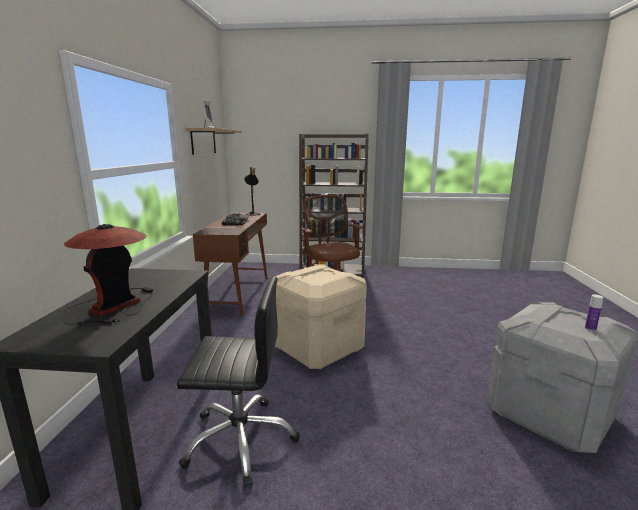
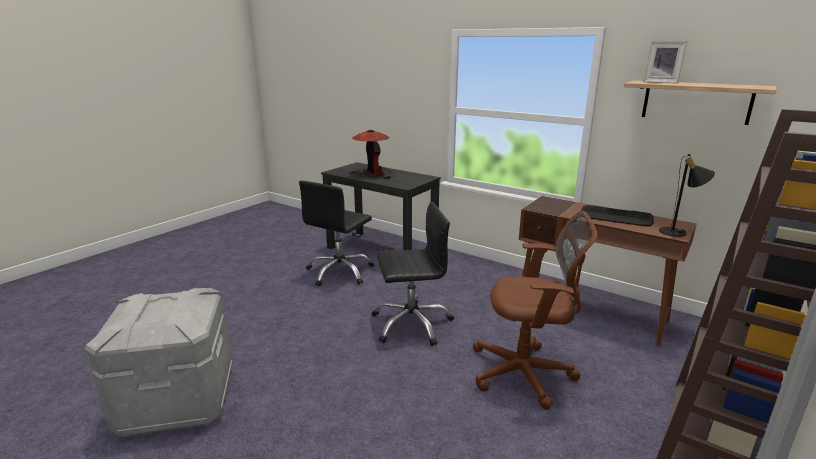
camera: 120 degrees right, 5 degrees up
beige storage box [275,264,366,369] -> black office chair [372,202,454,346]
bottle [585,294,603,331] -> none

